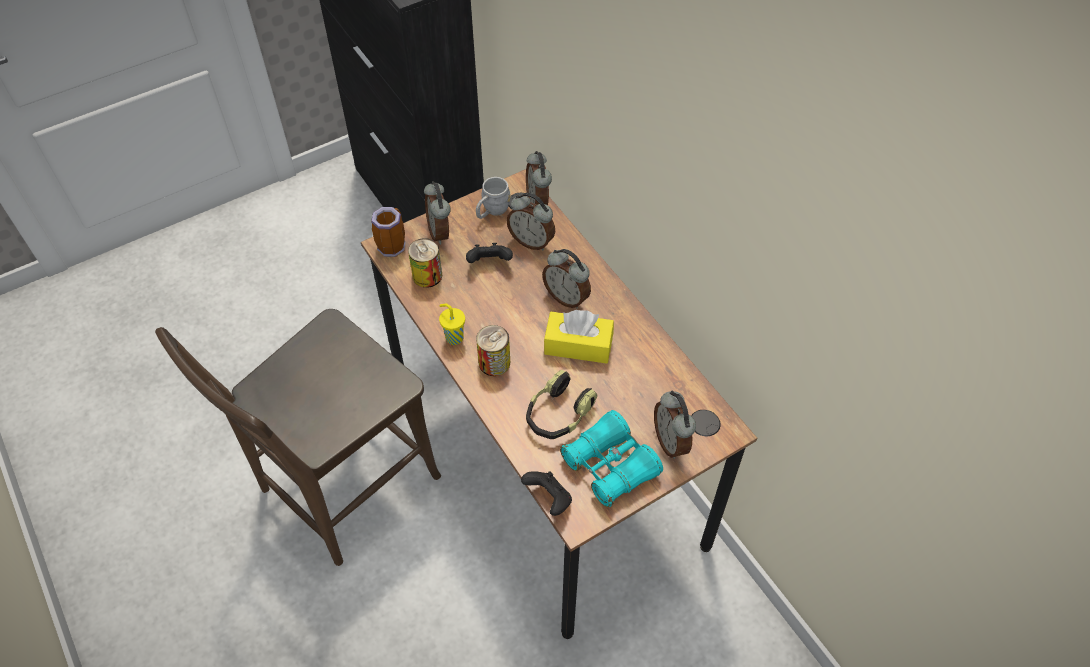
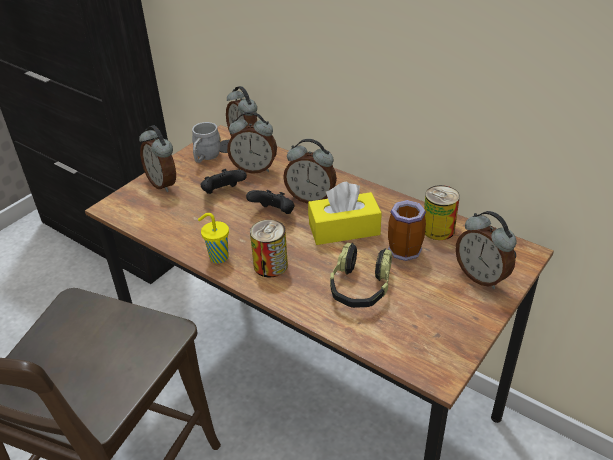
camera: 20 degrees left, 15 degrees down
mug [371,207,406,257] -> mug moved to [388,200,426,261]
can [408,238,442,288] -> can moved to [424,185,460,240]
black game controller [521,471,572,516] -> black game controller moved to [246,190,295,214]
turquoise binoculars [560,410,663,508] -> none

